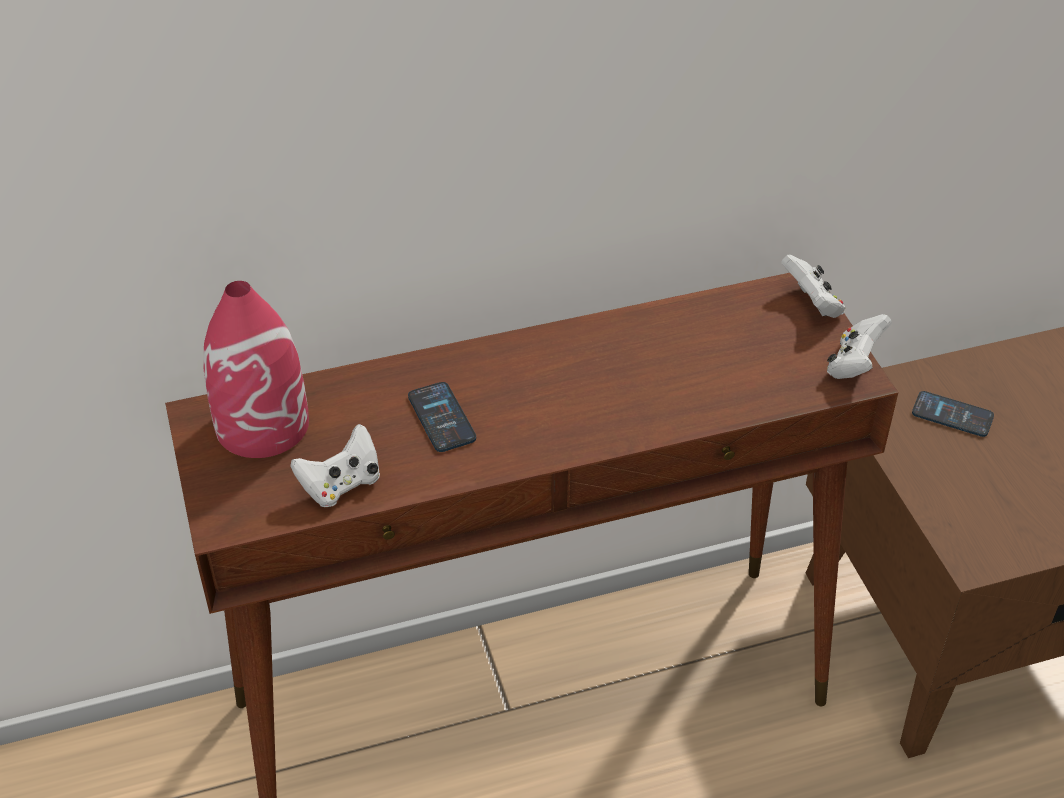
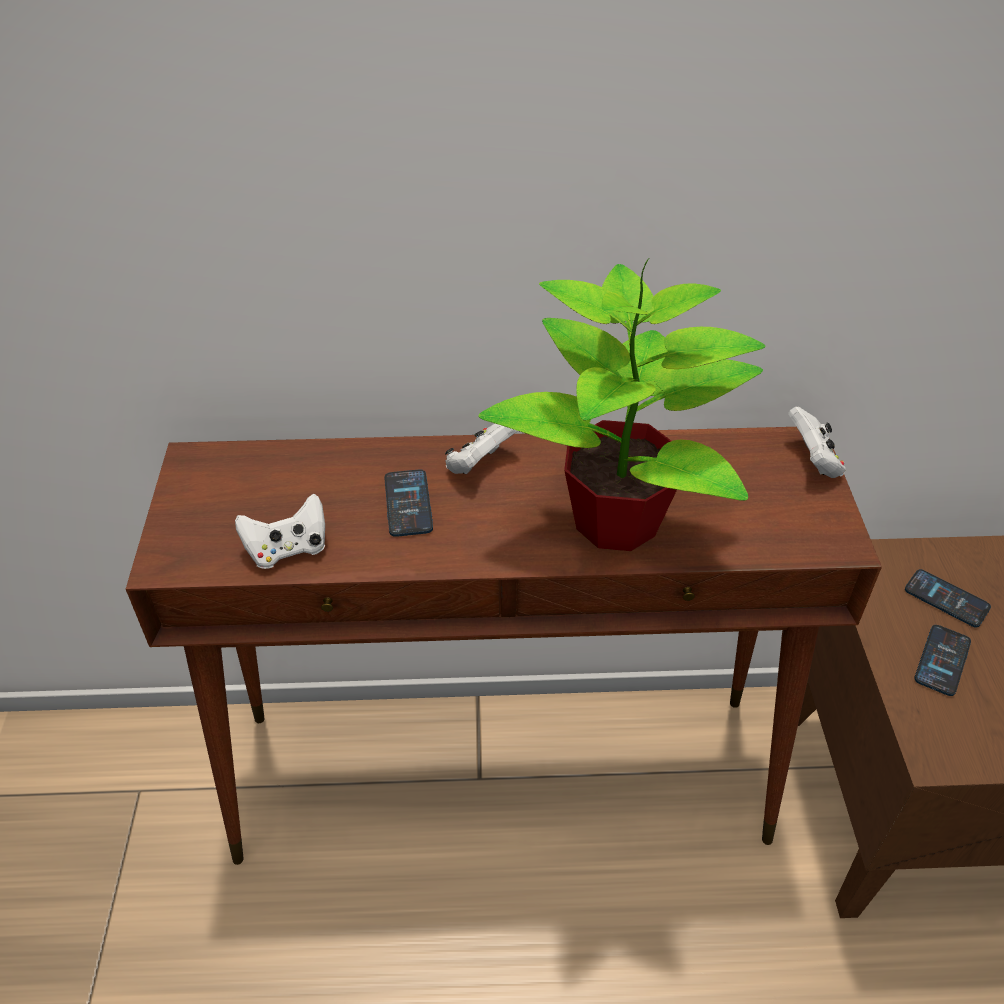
camera: 15 degrees right, 0 degrees up
red vase [204,281,309,458] -> none
white game controller [827,314,892,379] -> white game controller moved to [445,424,517,474]
none -> potted plant [478,258,766,551]
none -> phone [914,625,971,696]

